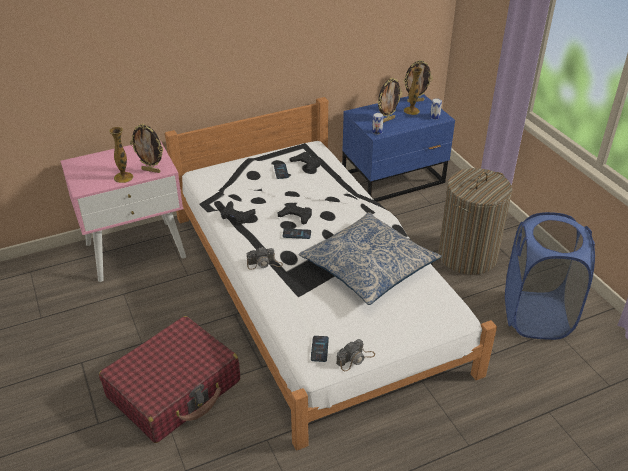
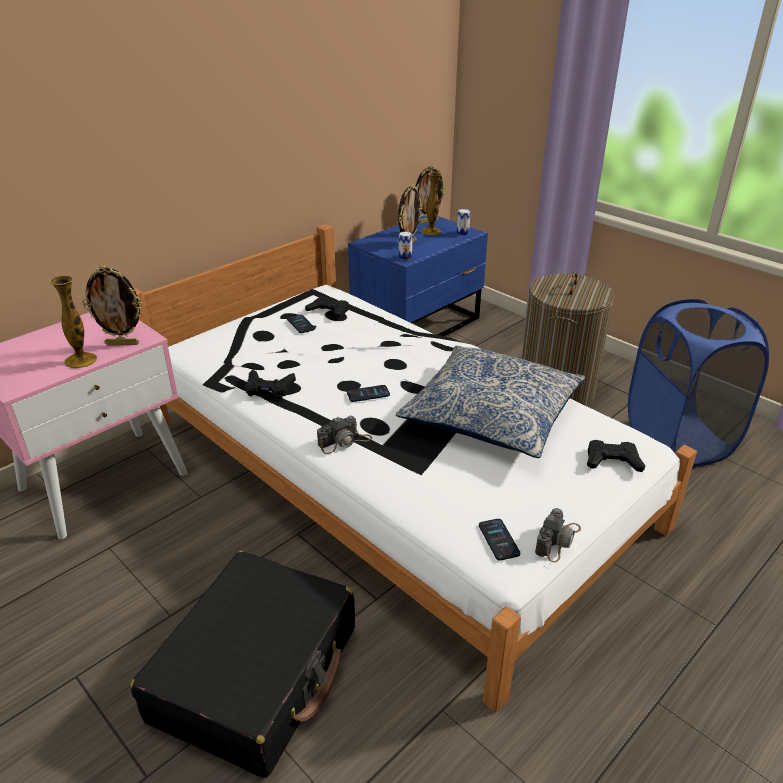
camera: 20 degrees left, 5 degrees down
red suitcase [99,316,240,443] -> black suitcase [130,551,355,778]
black game controller [278,203,312,225] -> black game controller moved to [587,440,645,472]

